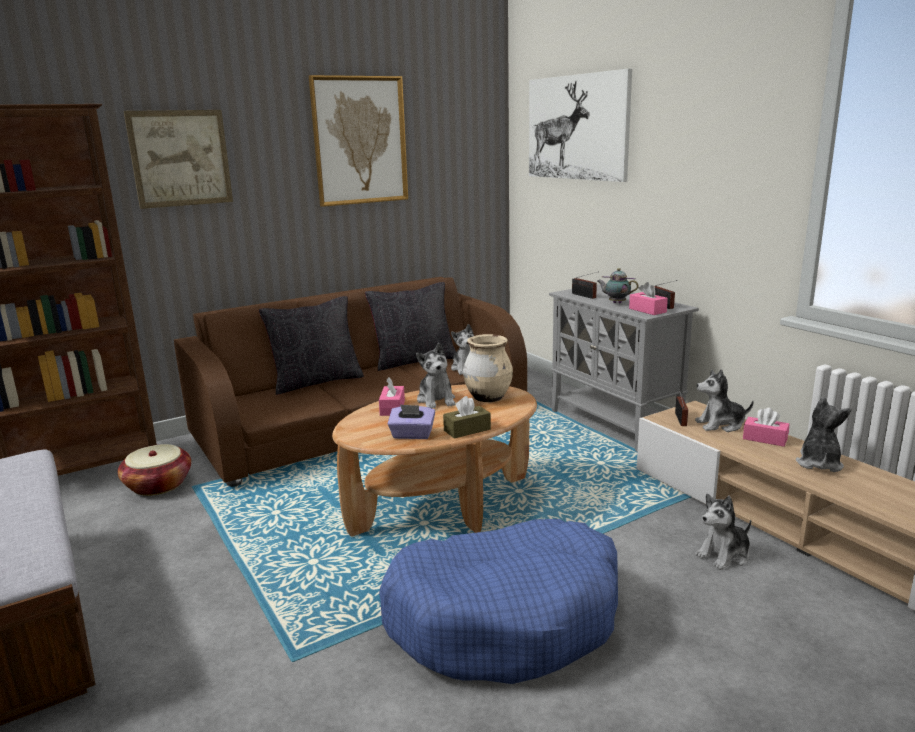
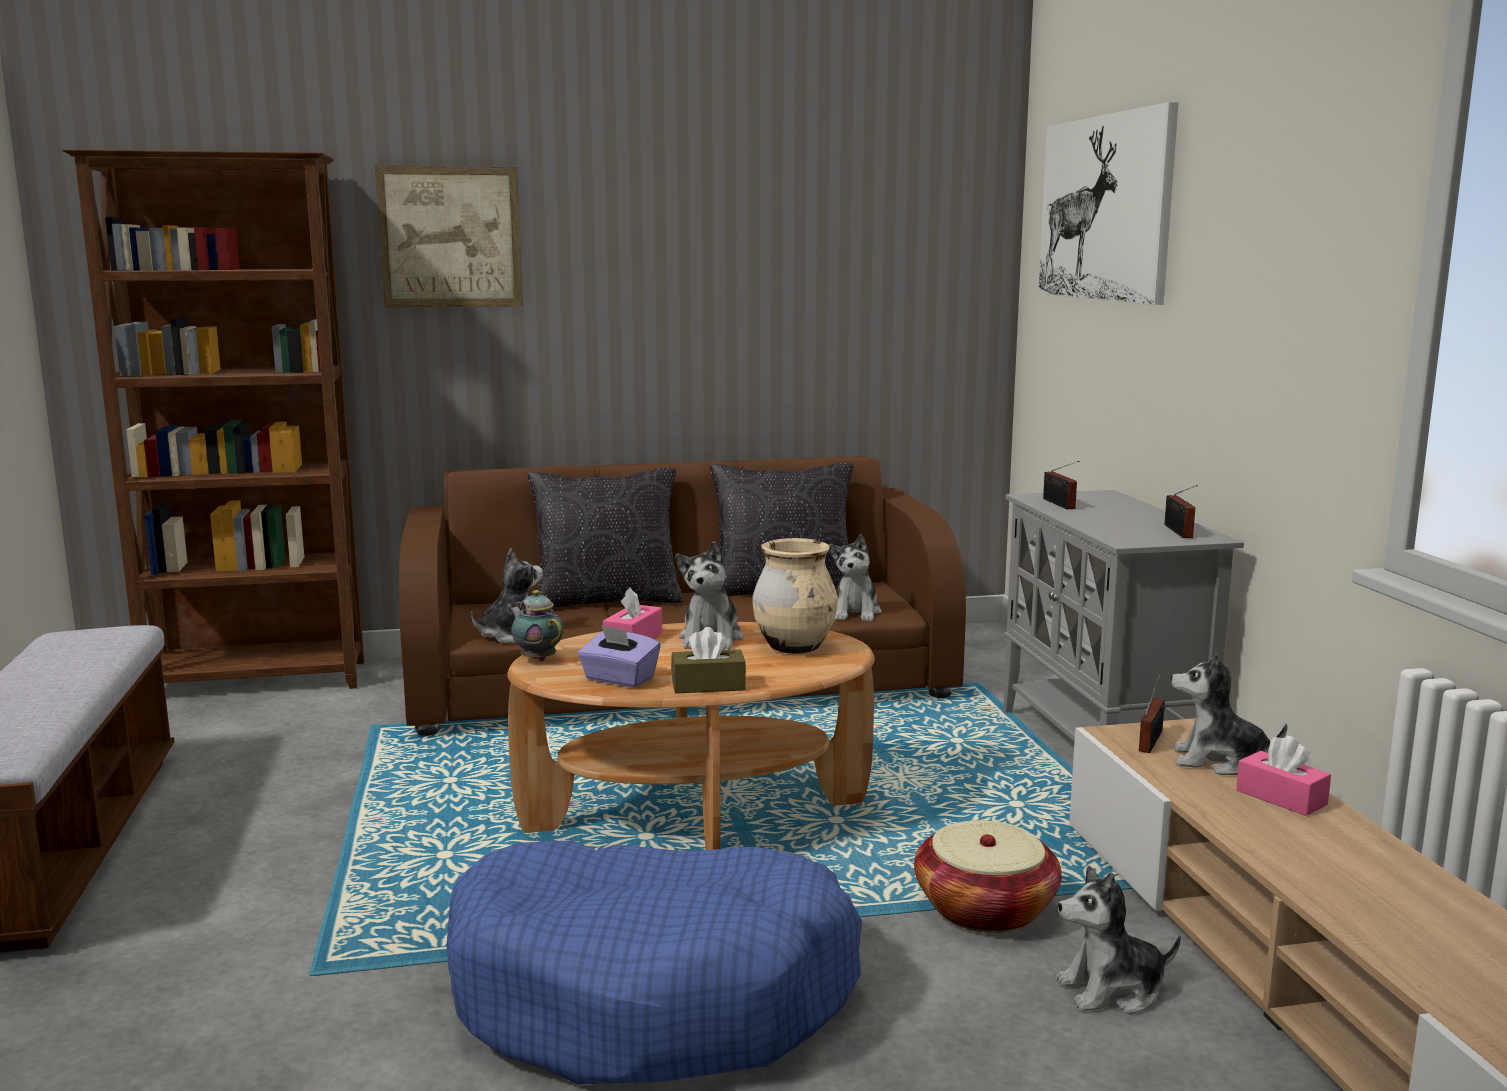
camera: 20 degrees right, 5 degrees down
basket [118,444,191,496] -> basket moved to [914,820,1062,933]
picture [309,75,408,207] -> none
teapot [597,268,639,303] -> teapot moved to [510,590,564,661]
pink tissue box [629,282,668,315] -> none
plush toy [796,397,852,472] -> plush toy moved to [471,548,543,643]

